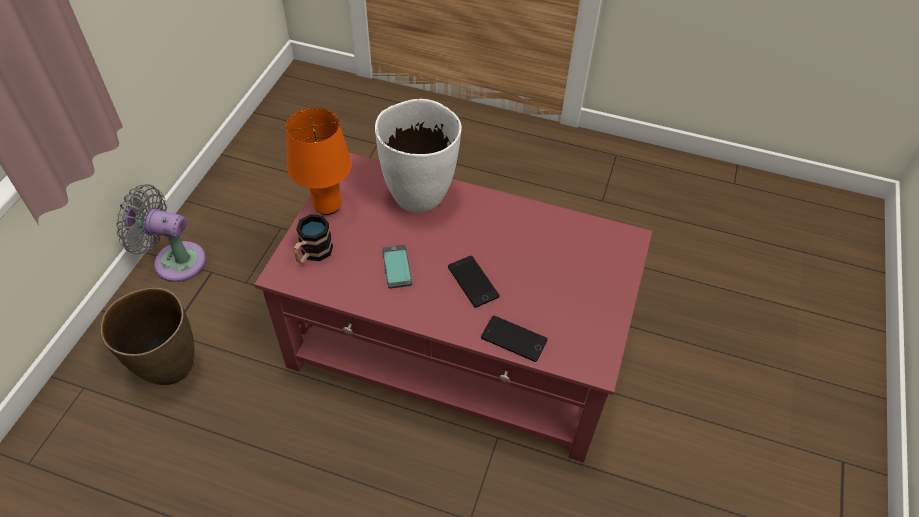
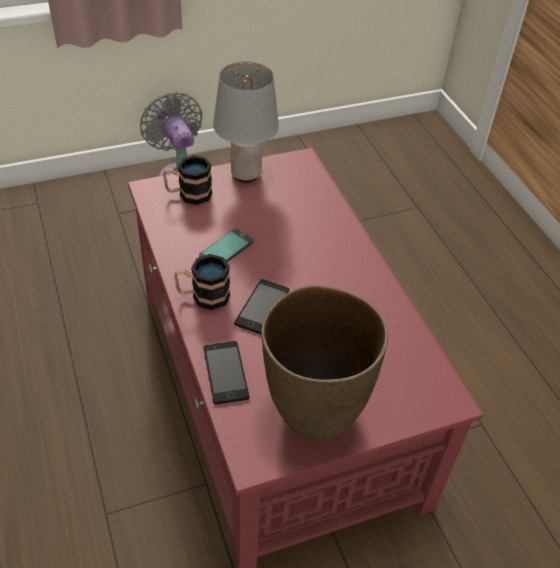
camera: 50 degrees right, 5 degrees down
brown vase [101,288,194,385] -> brown vase moved to [261,285,388,441]
orange table lamp [286,108,352,215] -> grey table lamp [213,62,279,182]
white vase [375,99,462,213] -> none
none -> mug [174,254,230,310]

